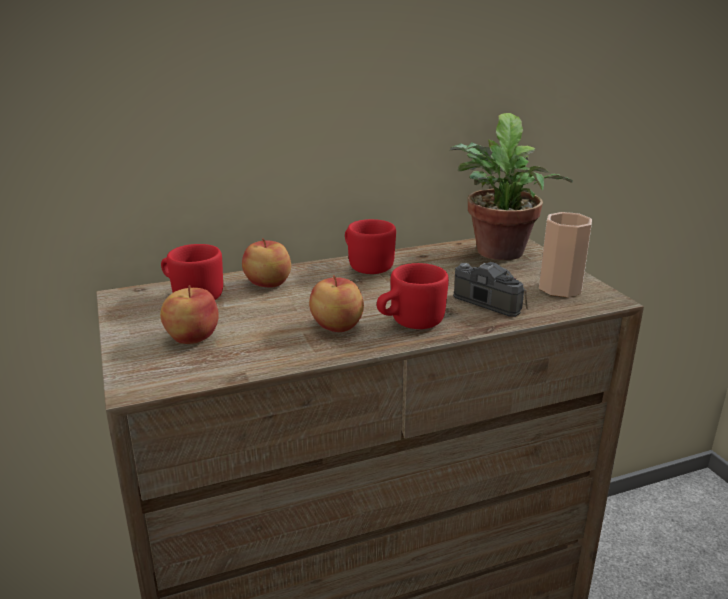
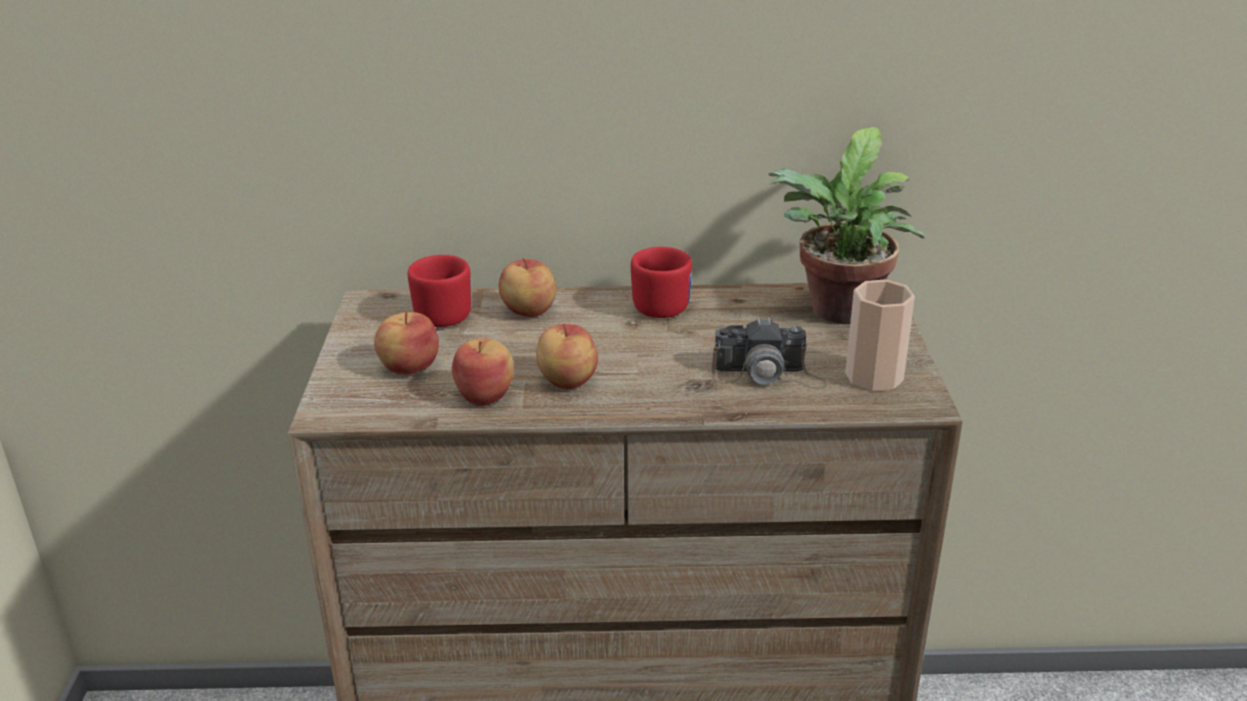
camera: 20 degrees right, 5 degrees up
red mug [377,263,449,329] -> none
camera [453,262,531,317] -> camera turned 120 degrees clockwise [712,317,828,389]
none -> apple [452,338,514,406]

